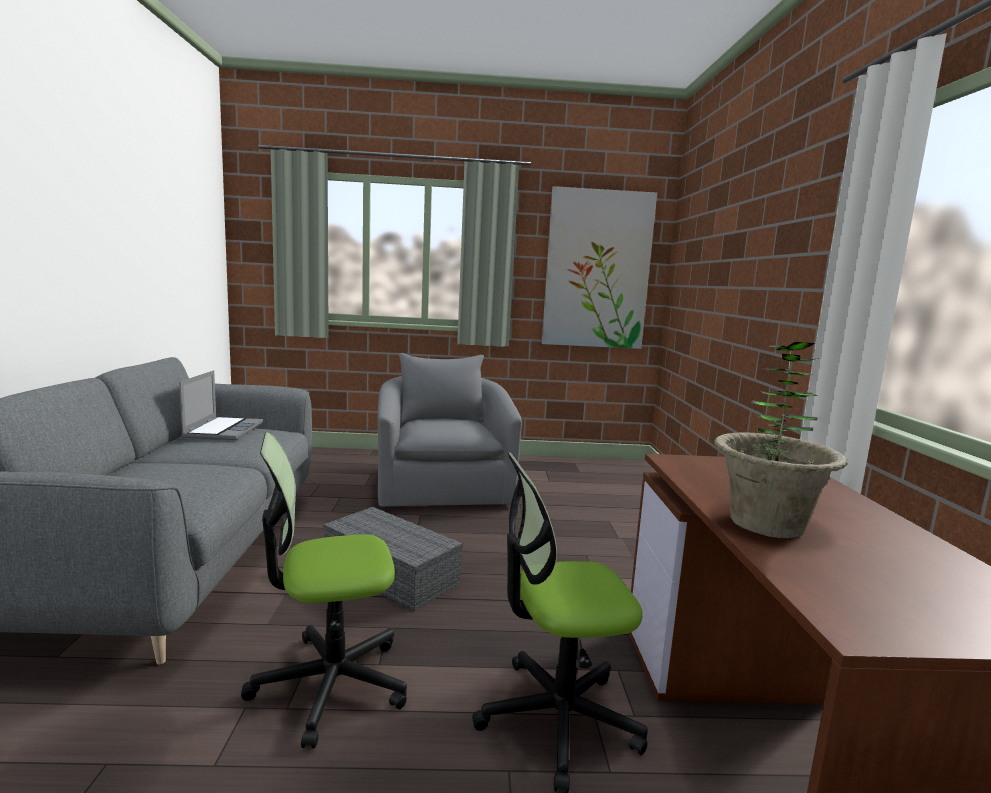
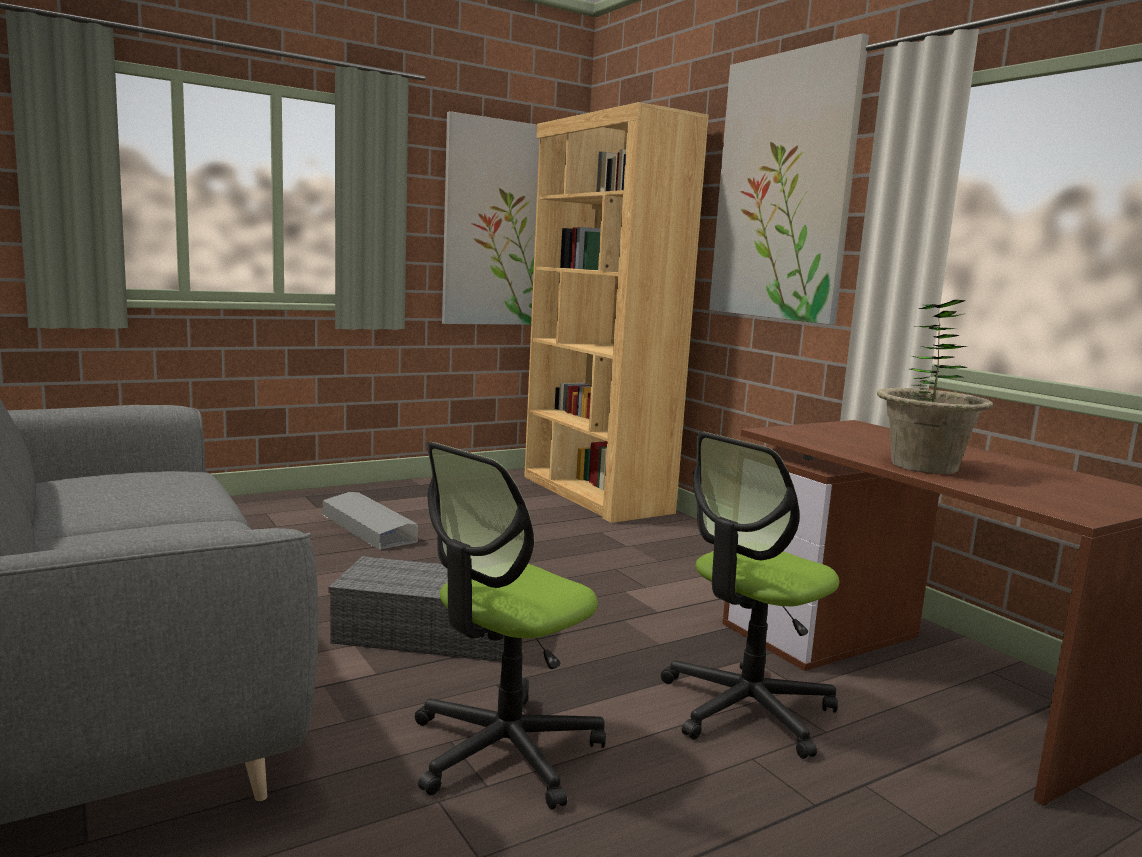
camera: 30 degrees left, 0 degrees up
laptop [179,370,263,440] -> none
grey armchair [378,353,522,507] -> grey storage box [323,492,418,550]
none -> brown bookcase [524,102,709,523]
none -> picture [709,33,869,325]

